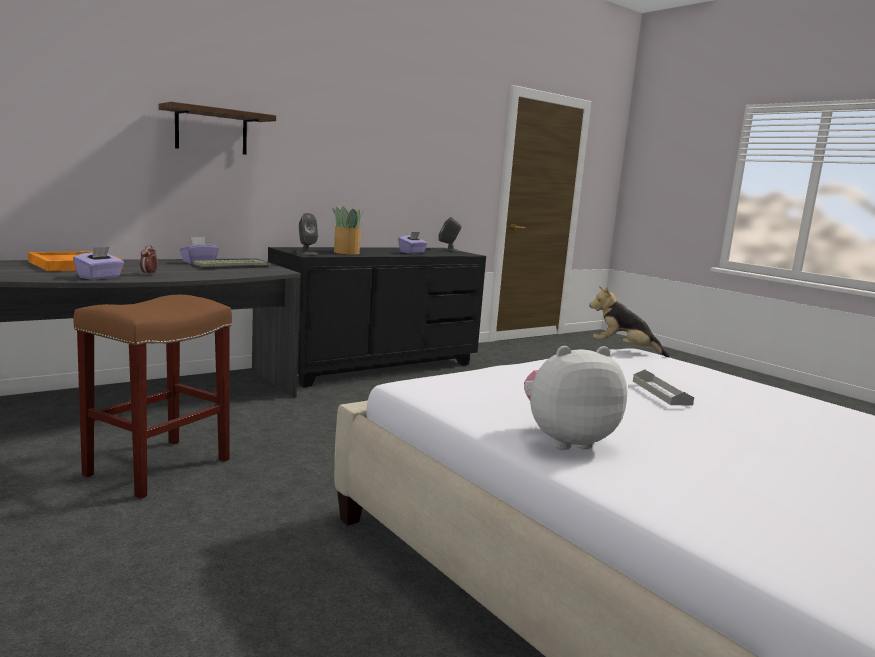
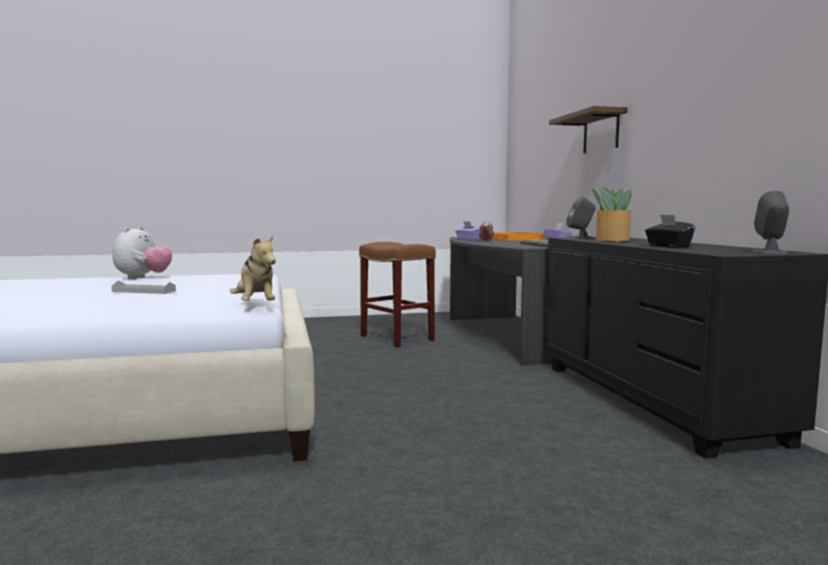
camera: 115 degrees right, 5 degrees down
purple tissue box [398,232,427,254] -> black tissue box [645,215,695,247]
plush toy [589,286,670,358] -> plush toy turned 105 degrees clockwise [230,235,276,301]

